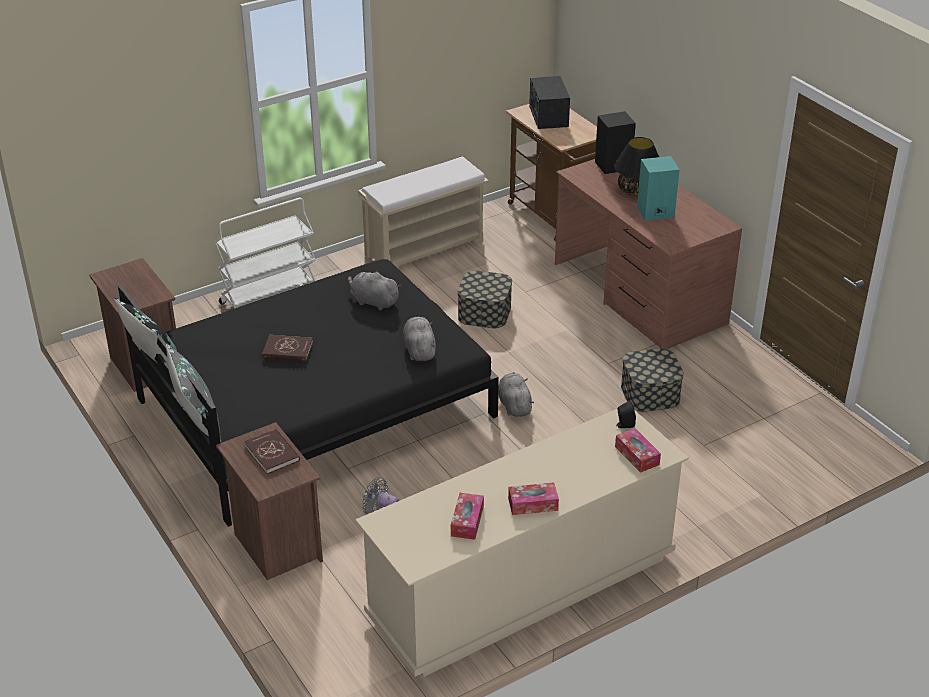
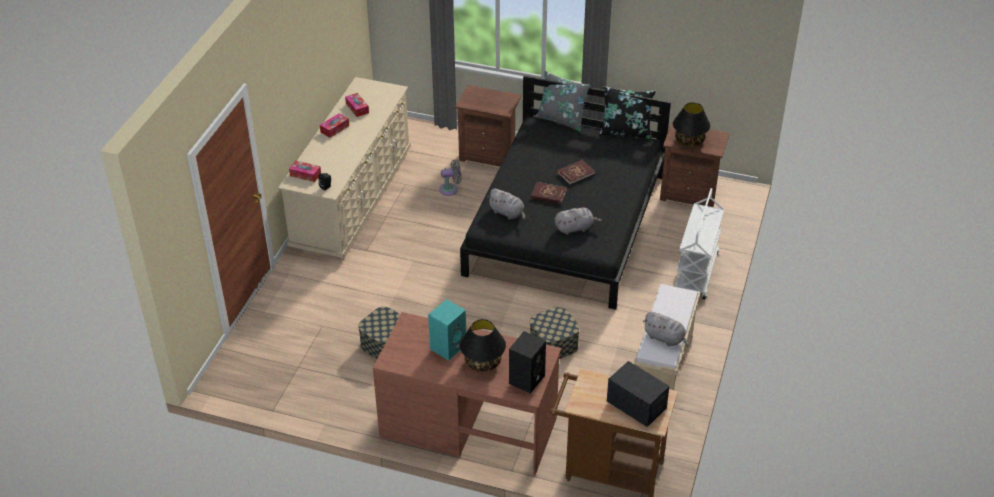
camera: 140 degrees right, 5 degrees up
red book [244,429,300,474] -> red book moved to [531,182,567,204]
grey plush toy [498,372,534,417] -> grey plush toy moved to [643,312,689,347]
none -> black table lamp [673,103,710,147]

